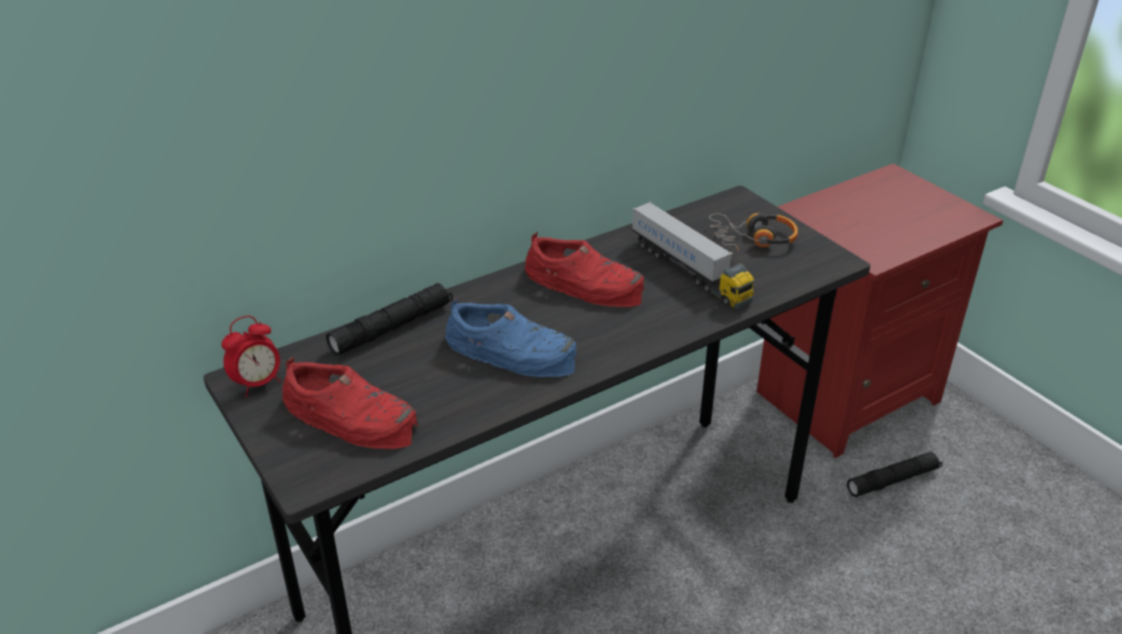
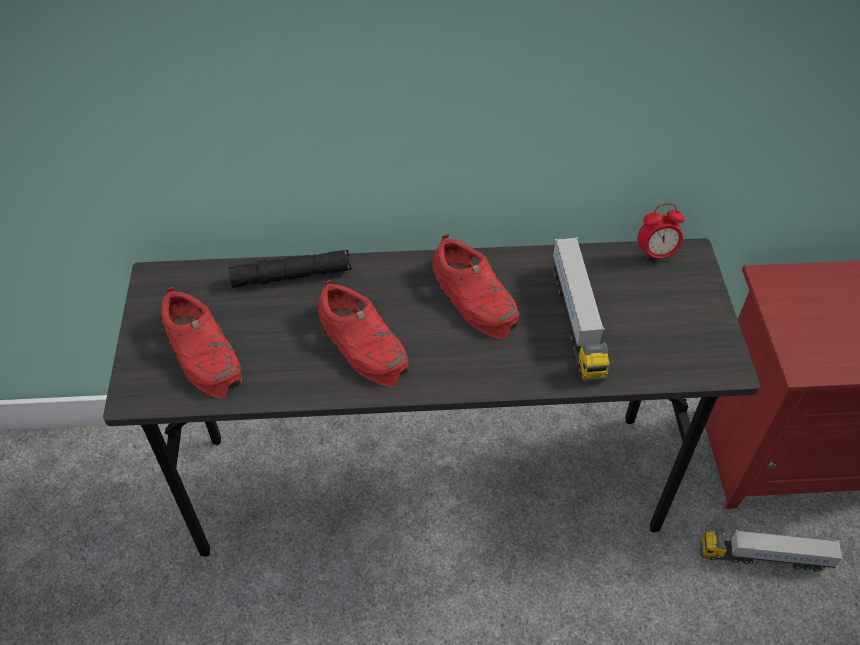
camera: 30 degrees right, 15 degrees up
alarm clock [221,316,281,397] -> alarm clock moved to [637,204,685,263]
blue shoe [445,298,577,377] -> red shoe [317,279,409,387]
headphones [709,213,798,251] -> none
black flashlight [847,451,942,497] -> toy truck [700,530,843,571]

